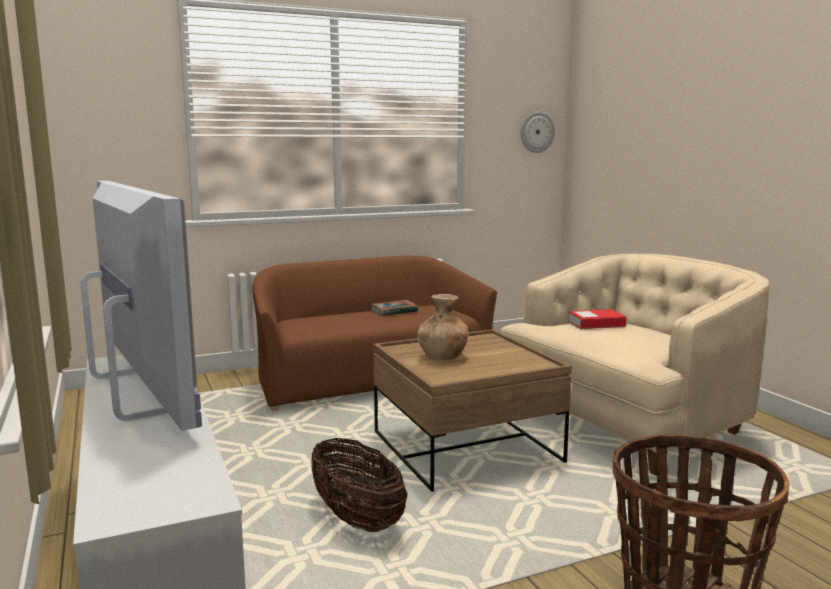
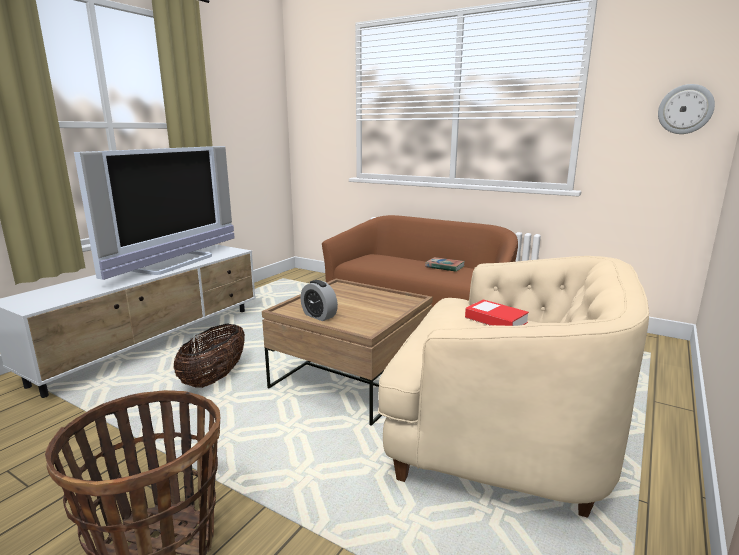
camera: 55 degrees right, 5 degrees up
brown vase [417,294,469,361] -> none
none -> alarm clock [300,280,338,321]

